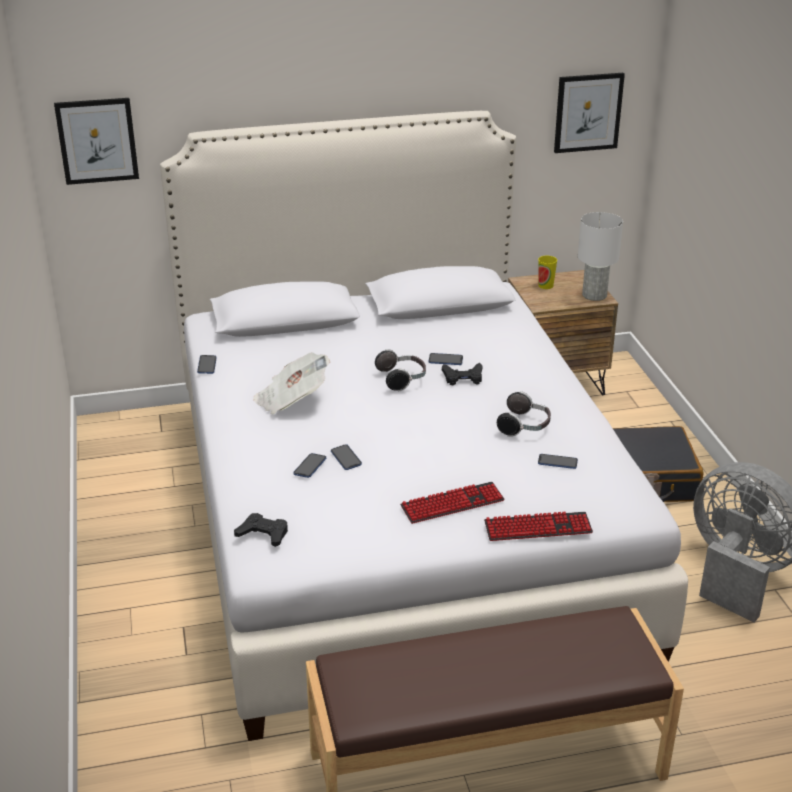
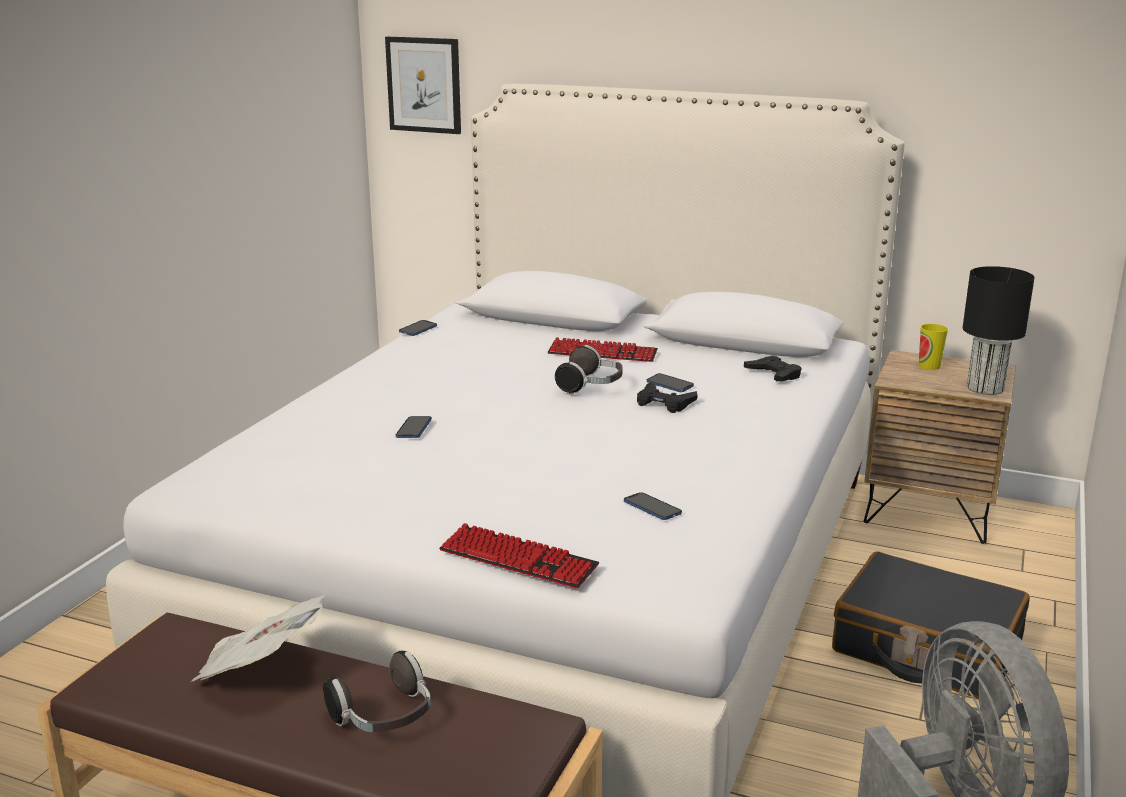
camera: 35 degrees right, 10 degrees down
black game controller [234,513,288,547] -> black game controller moved to [744,356,801,381]
newspaper [253,352,330,415] -> newspaper moved to [191,595,325,682]
phone [293,453,326,478] -> none
keyboard [400,482,505,524] -> keyboard moved to [547,337,658,362]
headphones [497,391,551,437] -> headphones moved to [323,651,431,732]
picture [554,73,625,153] -> none
white table lamp [578,212,623,301] -> black table lamp [963,266,1035,395]

